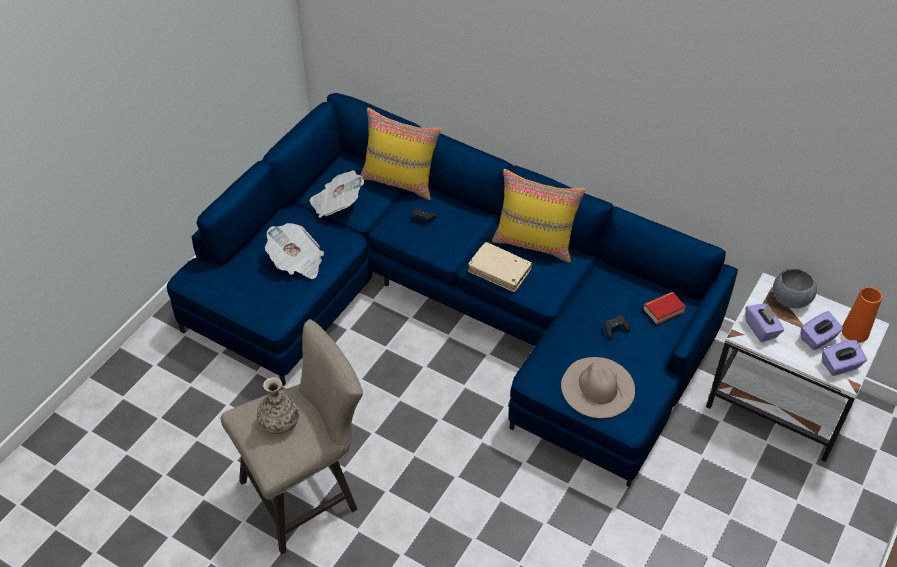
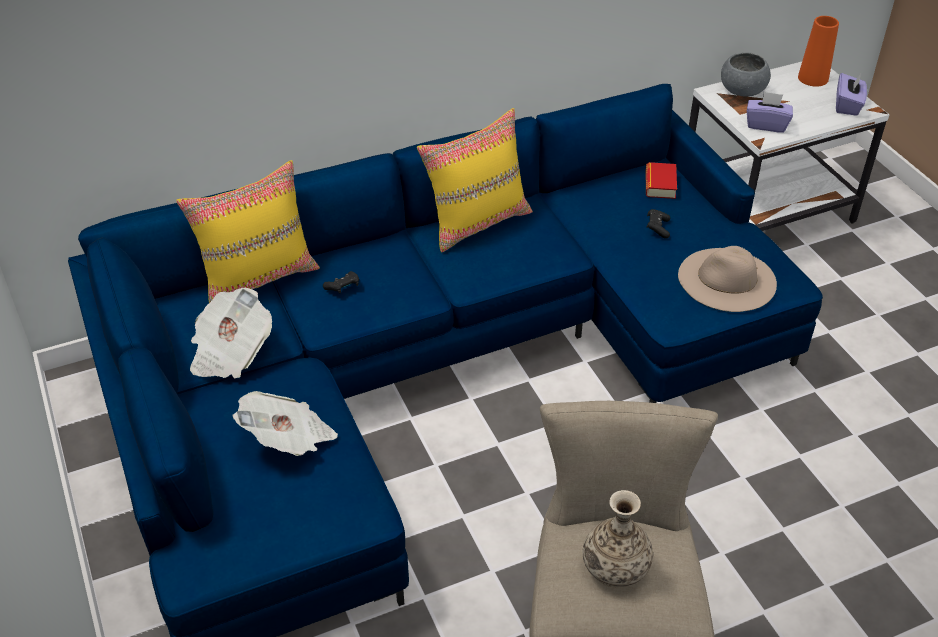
camera: 55 degrees left, 5 degrees down
beige book [468,242,532,292] -> none
purple tissue box [801,311,843,350] -> none

